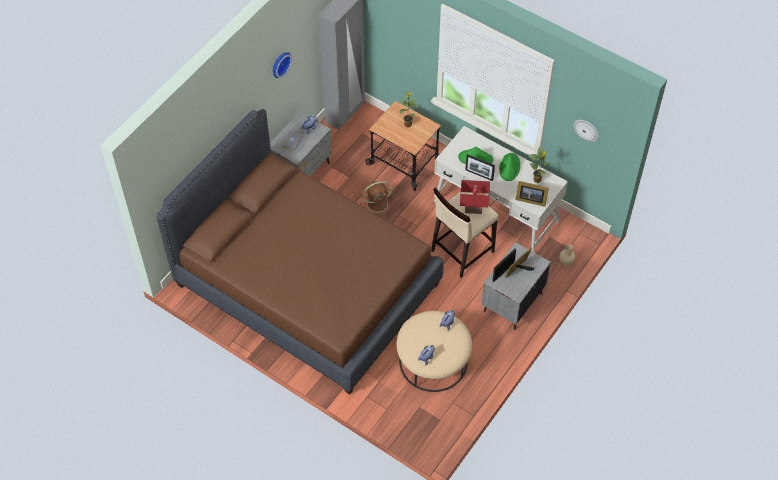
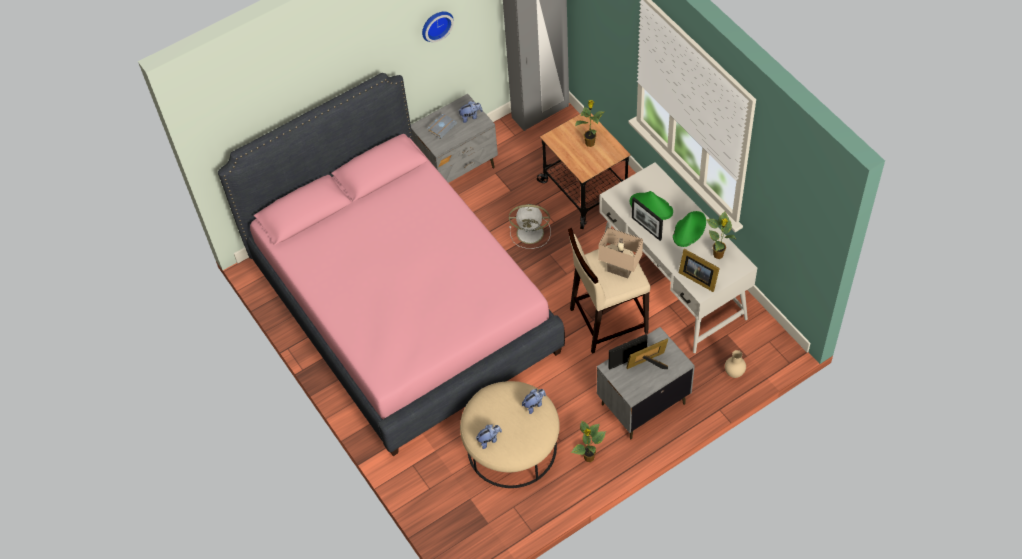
camera: 25 degrees right, 0 degrees up
brown bed [156,109,444,395] -> pink bed [218,73,565,456]
brown fan [360,181,394,216] -> white fan [509,204,551,249]
red table lamp [460,180,490,214] -> beige table lamp [599,227,643,279]
wall clock [573,120,599,142] -> none
none -> potted plant [571,421,606,462]

